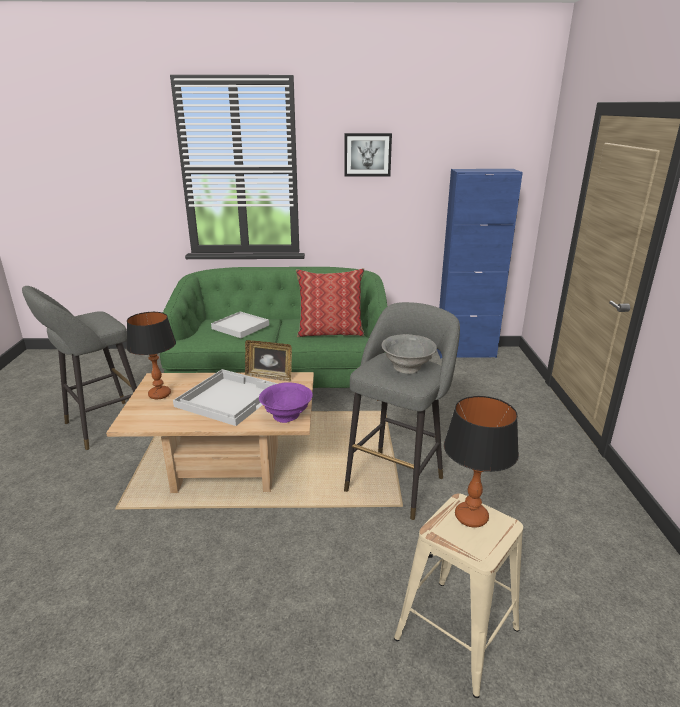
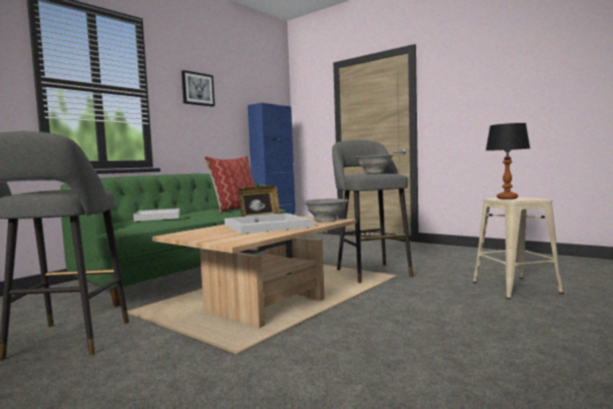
camera: 50 degrees left, 20 degrees down
table lamp [127,312,176,399] -> none
purple bowl [259,382,313,423] -> grey bowl [304,199,348,222]

